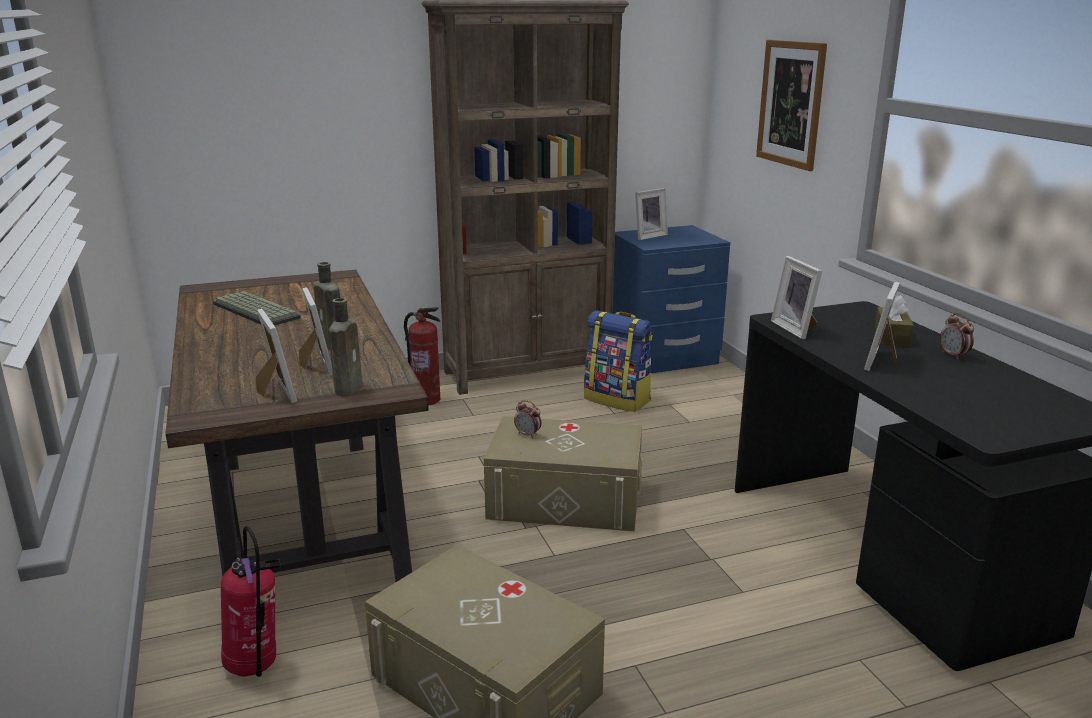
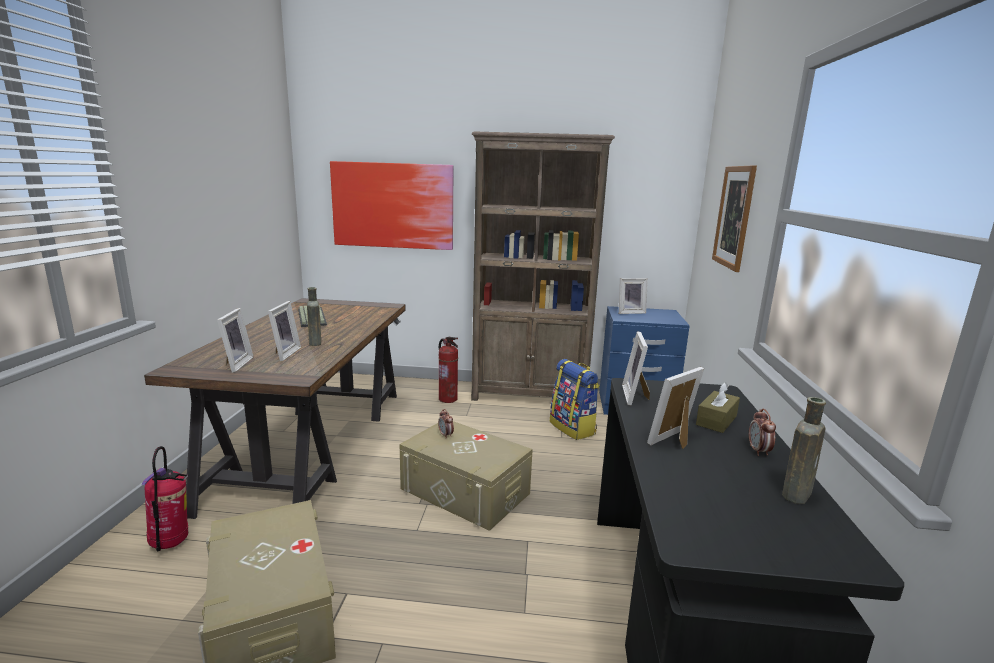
camera: 25 degrees right, 5 degrees down
brown bottle [328,298,363,396] -> brown bottle moved to [782,397,826,504]
none -> picture [330,161,453,250]

